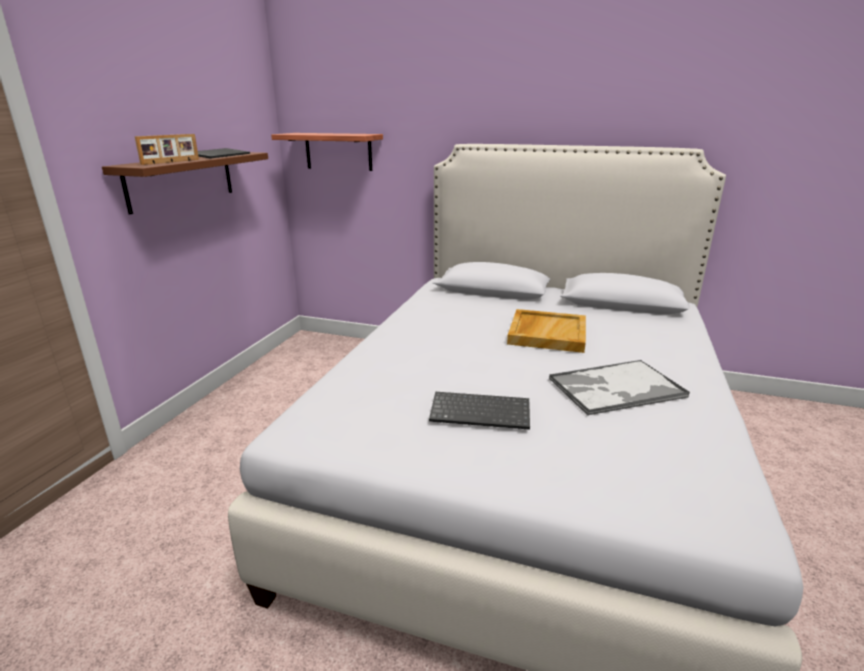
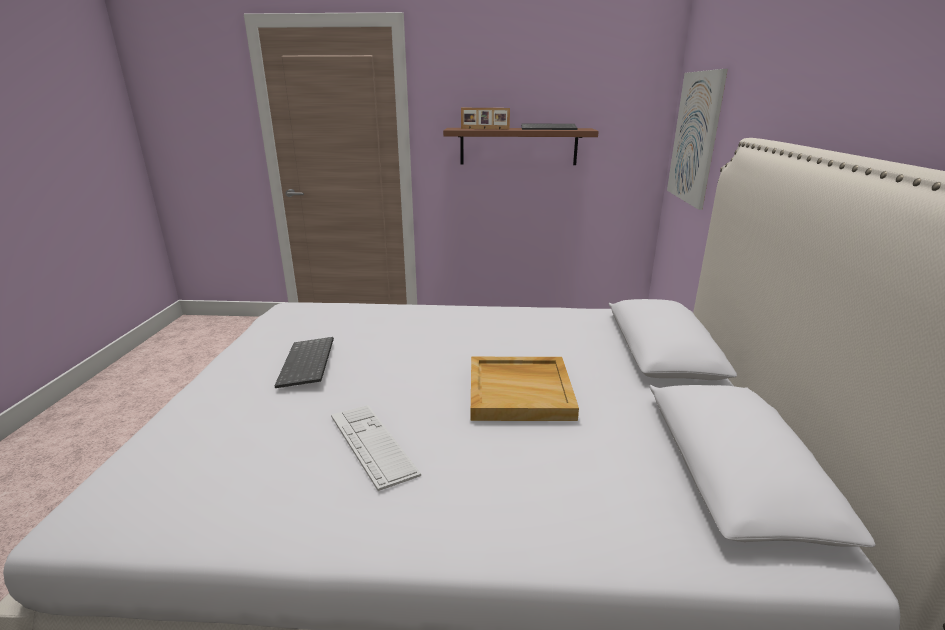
camera: 75 degrees right, 0 degrees up
shelf [271,133,383,171] -> picture [667,69,728,210]
tray [549,360,690,416] -> keyboard [331,405,421,491]

